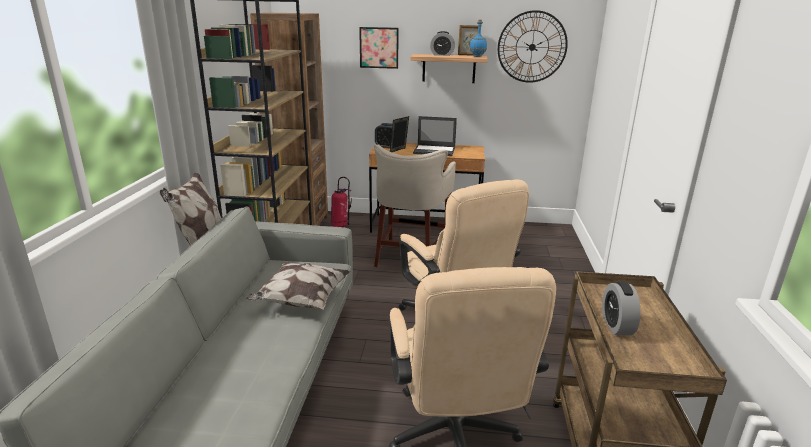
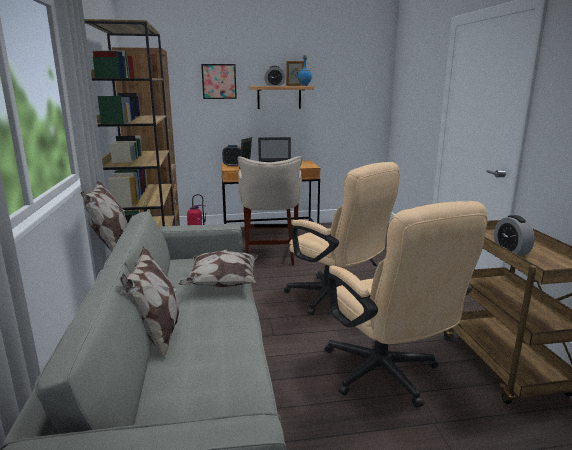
camera: 15 degrees left, 5 degrees down
wall clock [498,10,568,83] -> none
none -> pillow [120,247,179,359]

